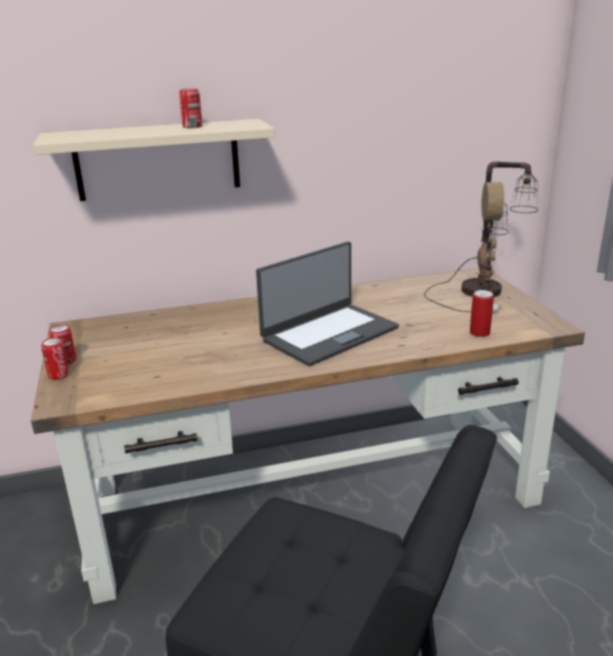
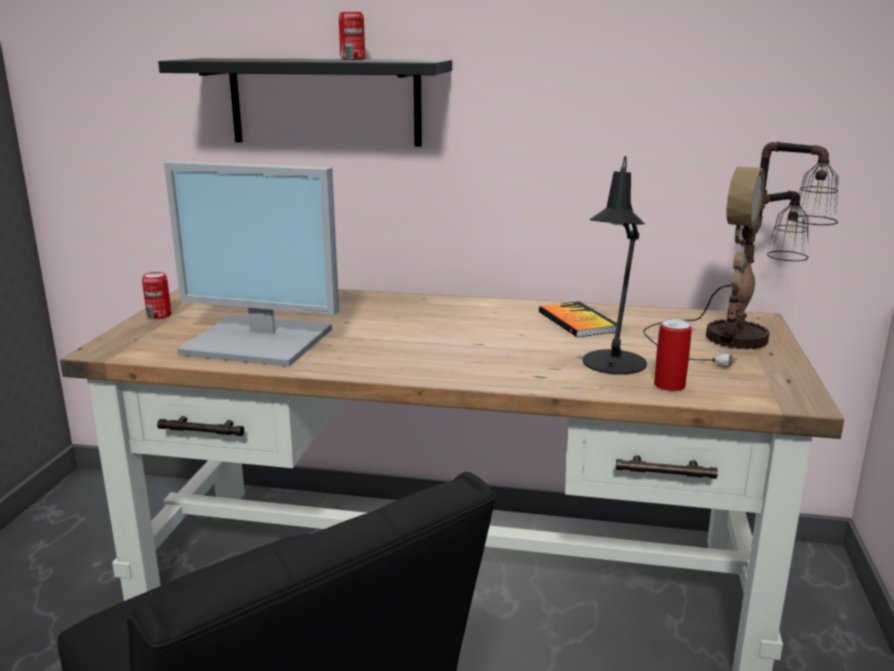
camera: 25 degrees right, 5 degrees down
beige shelf [33,119,275,201] -> black shelf [158,58,452,147]
can [41,338,70,380] -> none
laptop [256,242,399,366] -> none
none -> monitor [164,161,339,367]
none -> book [539,301,617,337]
none -> black table lamp [583,156,647,374]

